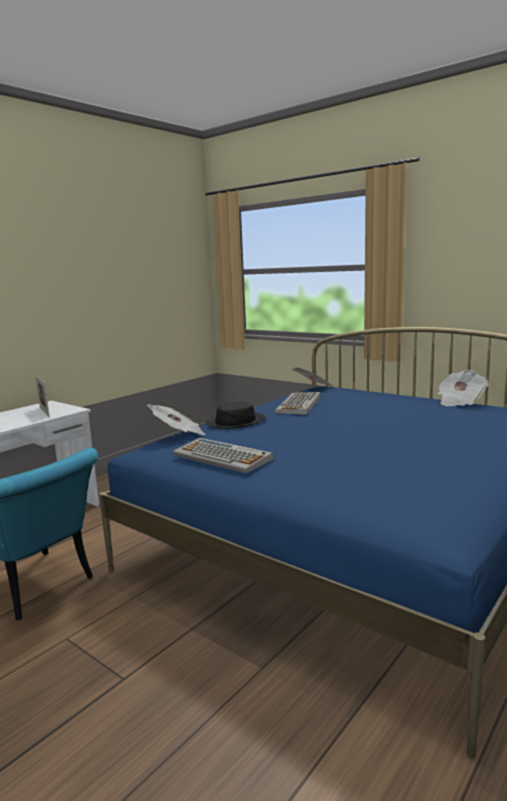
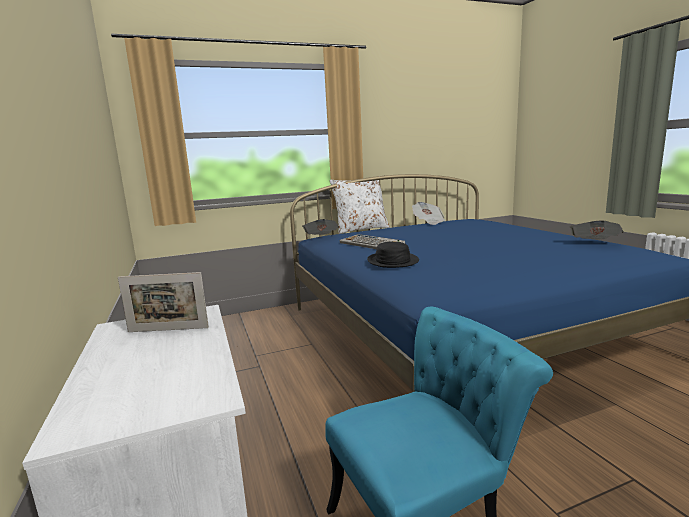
camera: 60 degrees left, 0 degrees up
newspaper [147,405,205,435] -> newspaper moved to [570,220,624,240]
keyboard [173,438,274,473] -> none
none -> white pillow [329,180,390,234]

